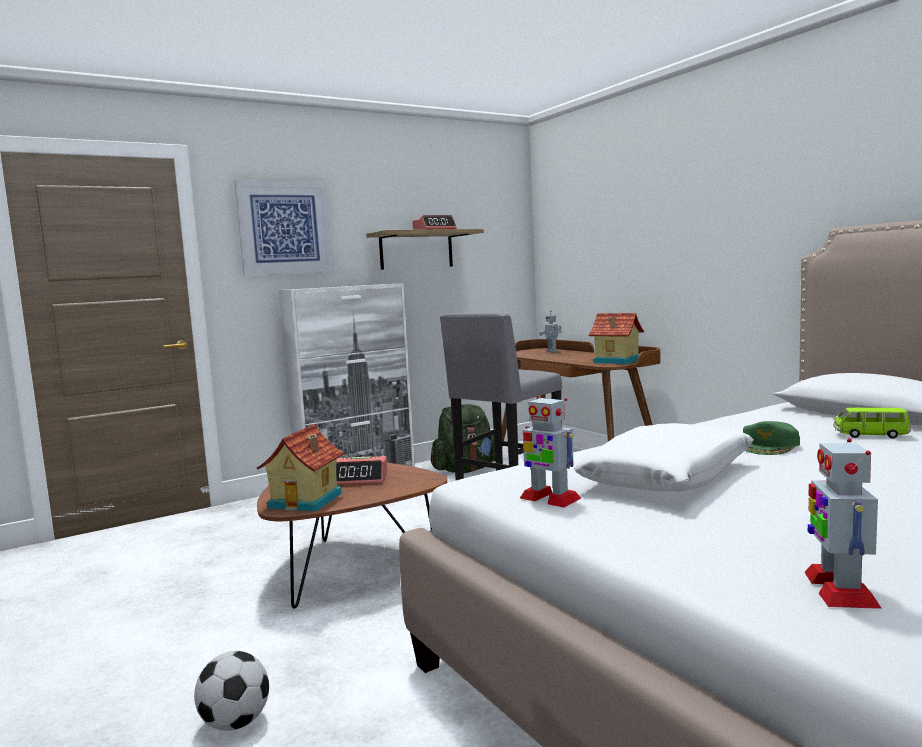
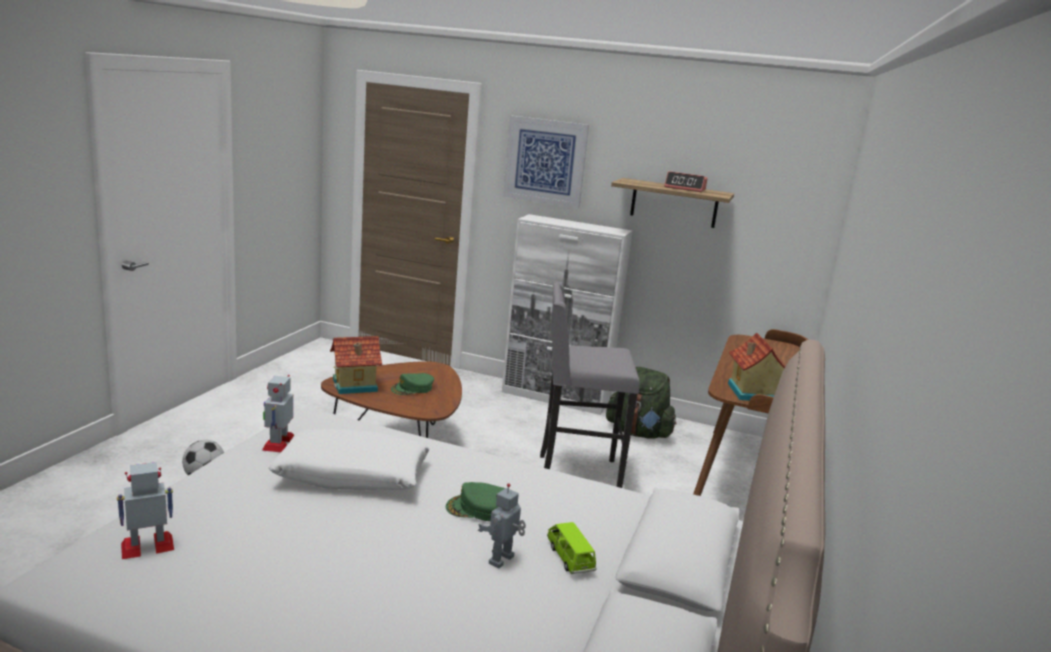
camera: 50 degrees right, 10 degrees up
alarm clock [336,456,388,485] -> green cap [391,373,434,395]
toy robot [539,310,562,353] -> toy robot moved to [478,483,526,568]

